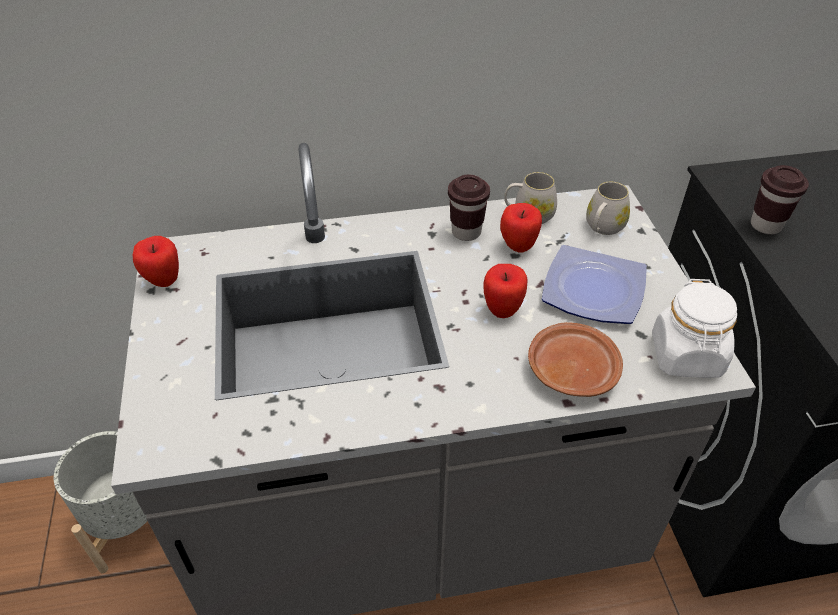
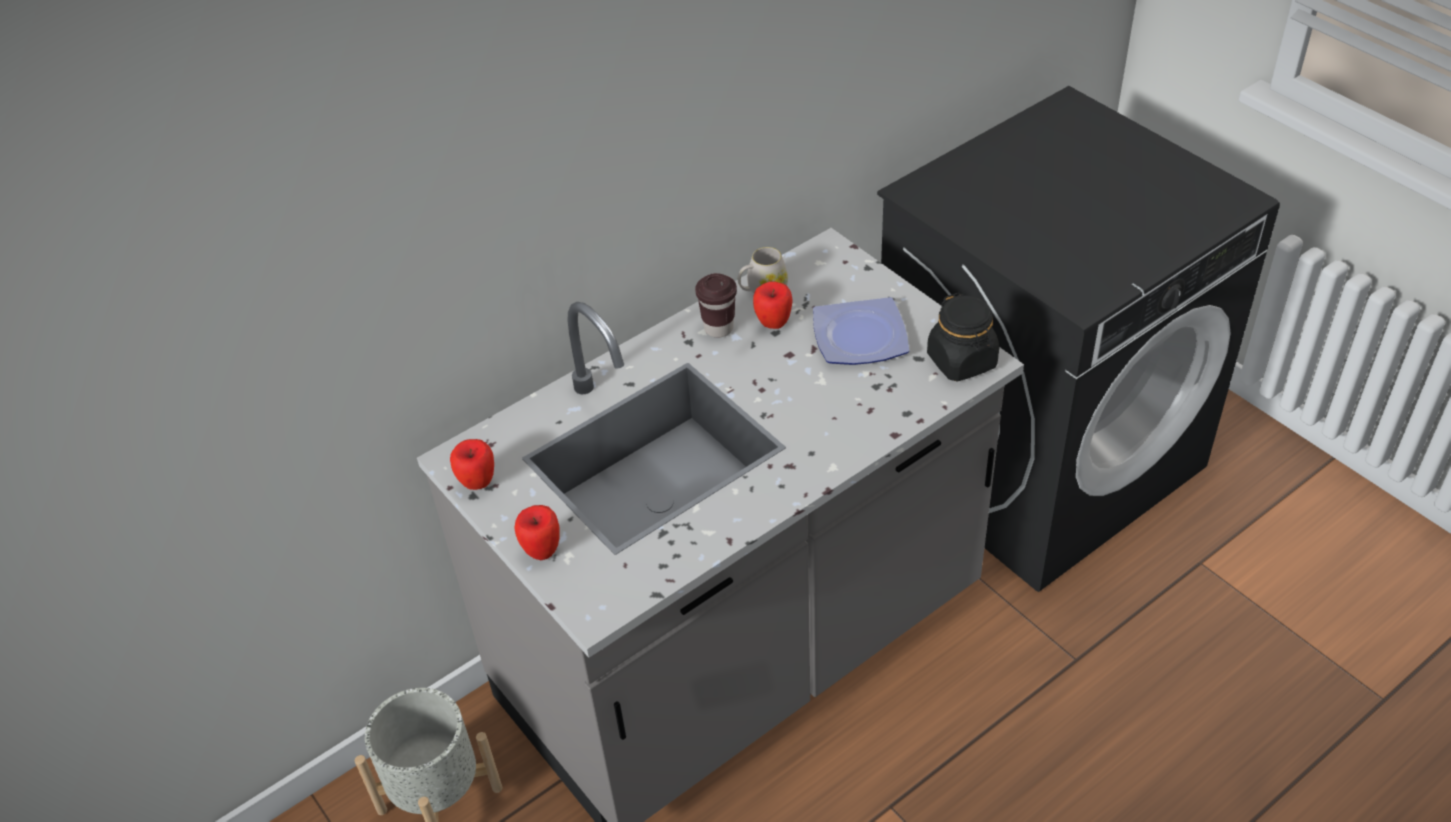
camera: 25 degrees left, 0 degrees up
apple [483,264,527,318] -> apple moved to [514,505,560,560]
brown plate [528,322,623,397] -> none
white mug [586,182,630,235] -> none
white jar [652,279,737,378] -> black jar [927,293,999,381]
brown cup [751,165,809,234] -> none

